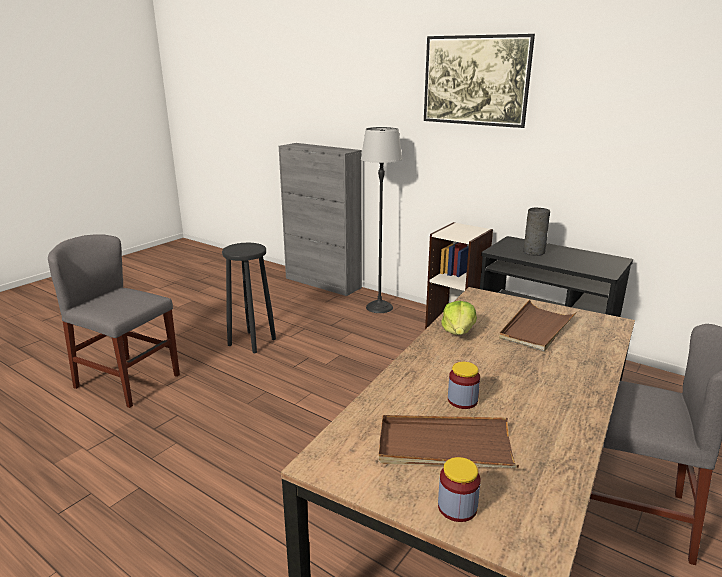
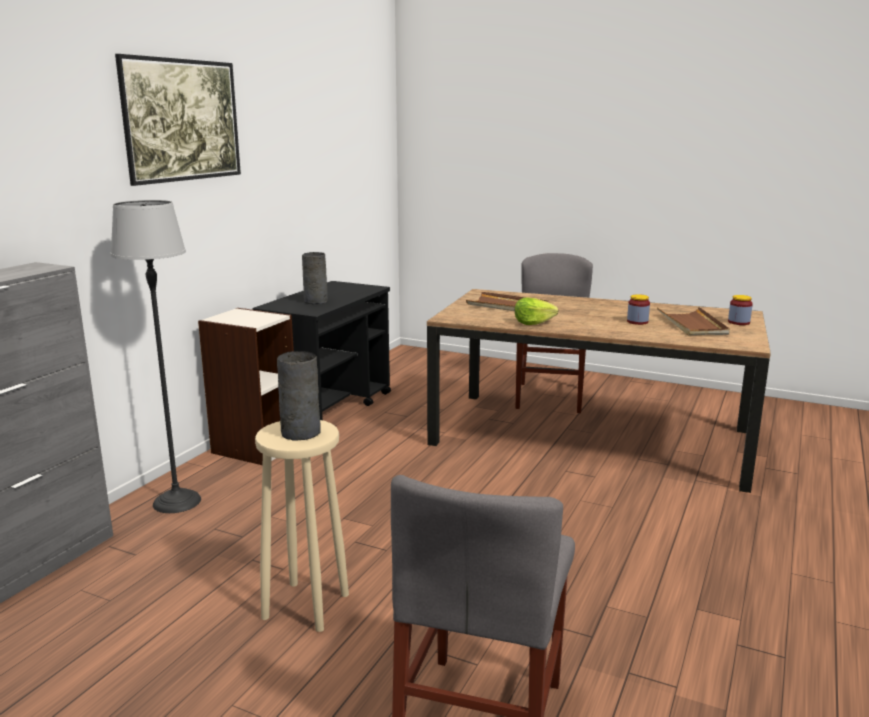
camera: 100 degrees left, 5 degrees down
black stool [222,243,276,353] -> beige stool [255,420,349,632]
none -> grey vase [277,351,321,441]

